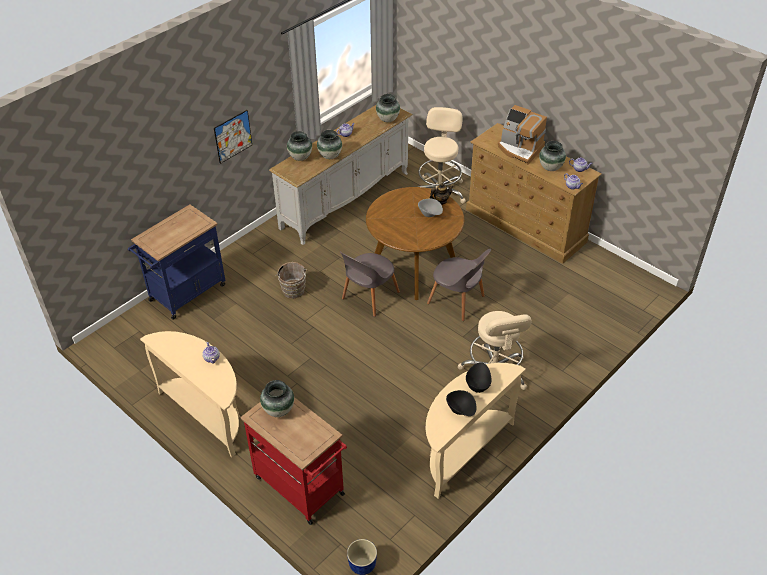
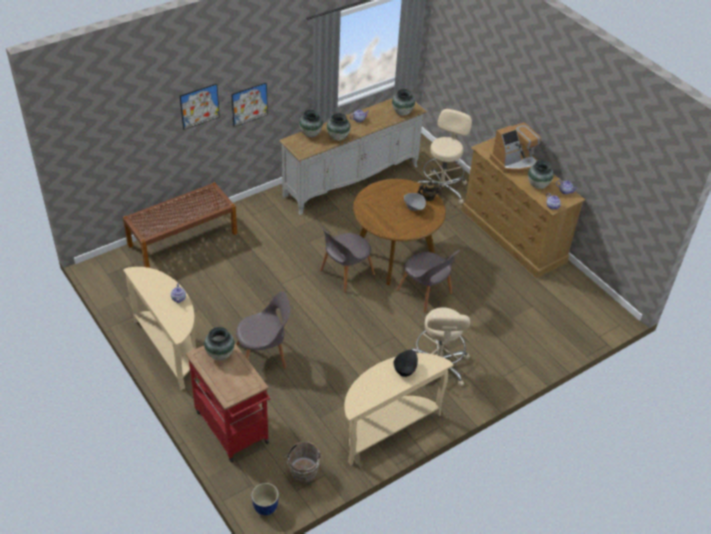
camera: 10 degrees right, 0 degrees up
blue cart [128,204,226,320] -> brown bench [123,182,237,268]
brown bucket [276,262,307,298] -> brown bucket moved to [285,441,322,483]
black bowl [446,390,477,416] -> none
coffee machine [498,105,547,165] -> coffee machine turned 75 degrees counterclockwise [490,122,541,173]
none -> picture [180,83,220,130]
none -> grey chair [236,292,290,369]

